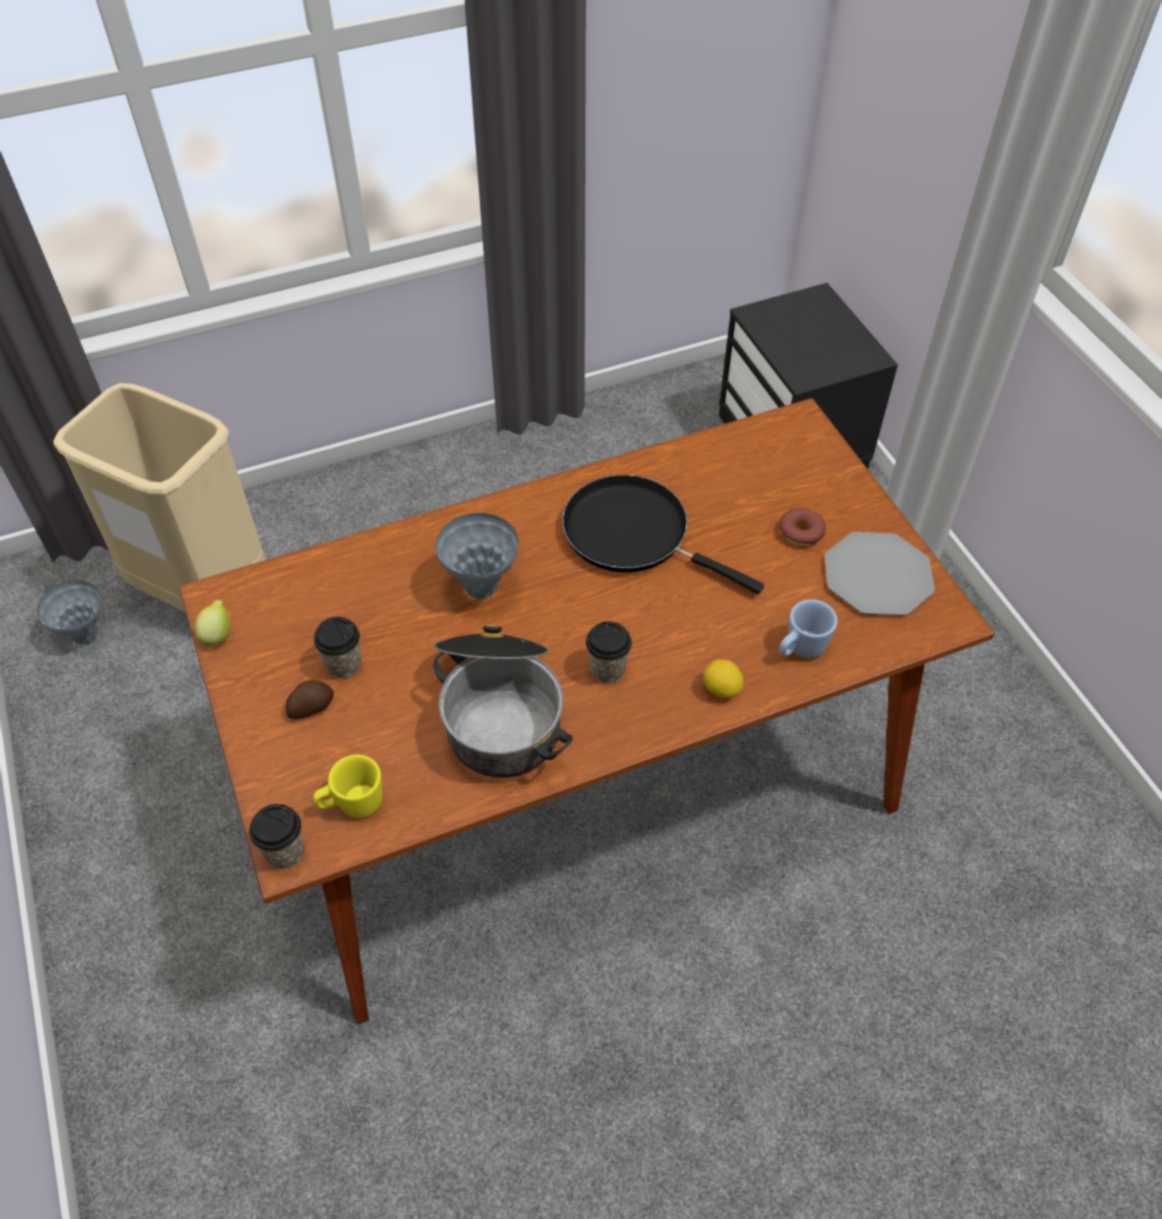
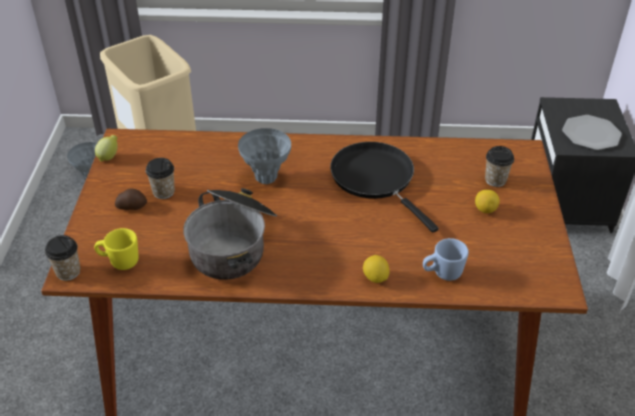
camera: 25 degrees right, 10 degrees down
cup [586,621,632,683] -> cup moved to [485,146,514,187]
donut [780,508,825,546] -> lemon [475,190,500,213]
plate [824,532,935,615] -> plate moved to [562,115,622,150]

